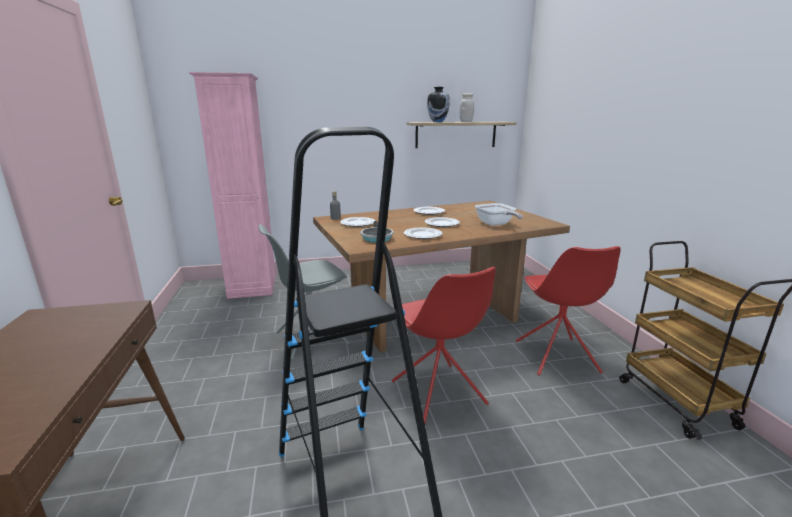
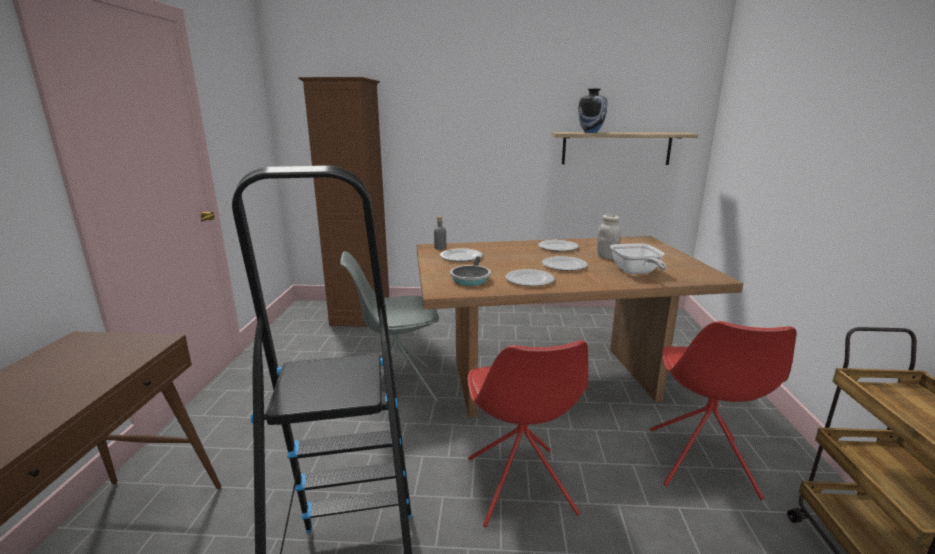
camera: 15 degrees right, 0 degrees up
pink cabinet [189,72,275,299] -> brown cabinet [298,77,389,327]
white jar [460,93,474,122] -> white jar moved to [597,215,621,259]

